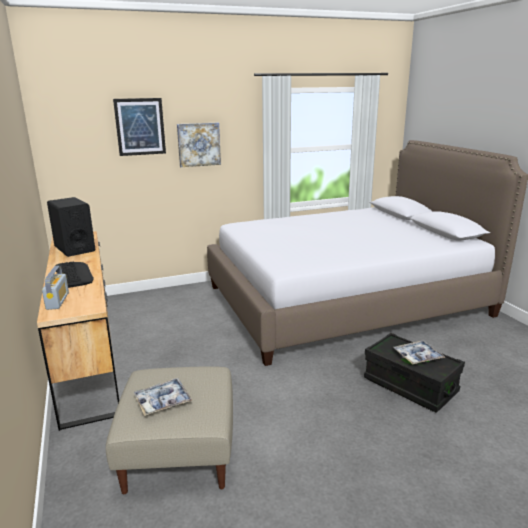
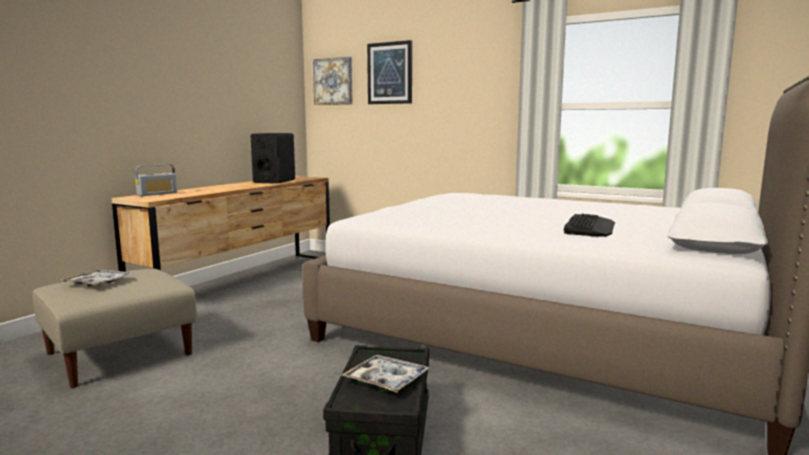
camera: 50 degrees right, 10 degrees down
keyboard [56,262,94,288] -> keyboard moved to [564,214,615,237]
picture [177,123,221,167] -> picture moved to [313,57,353,105]

